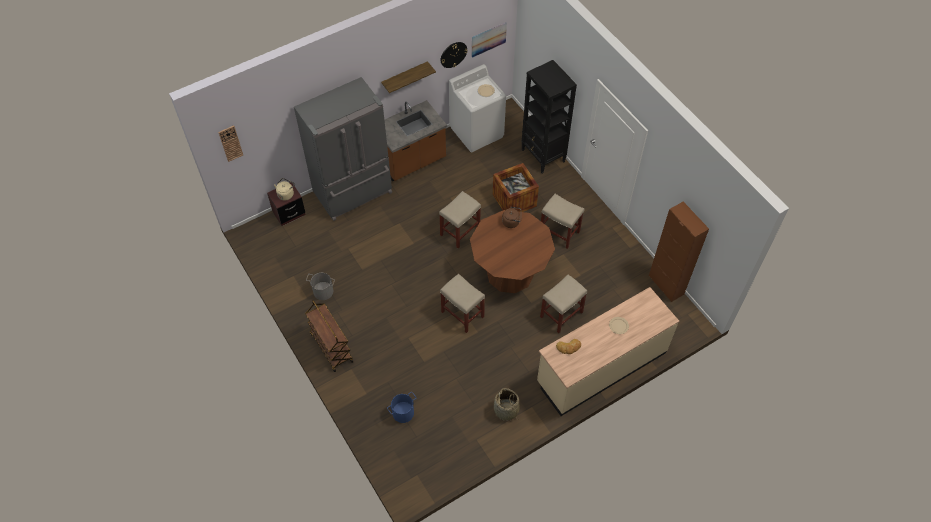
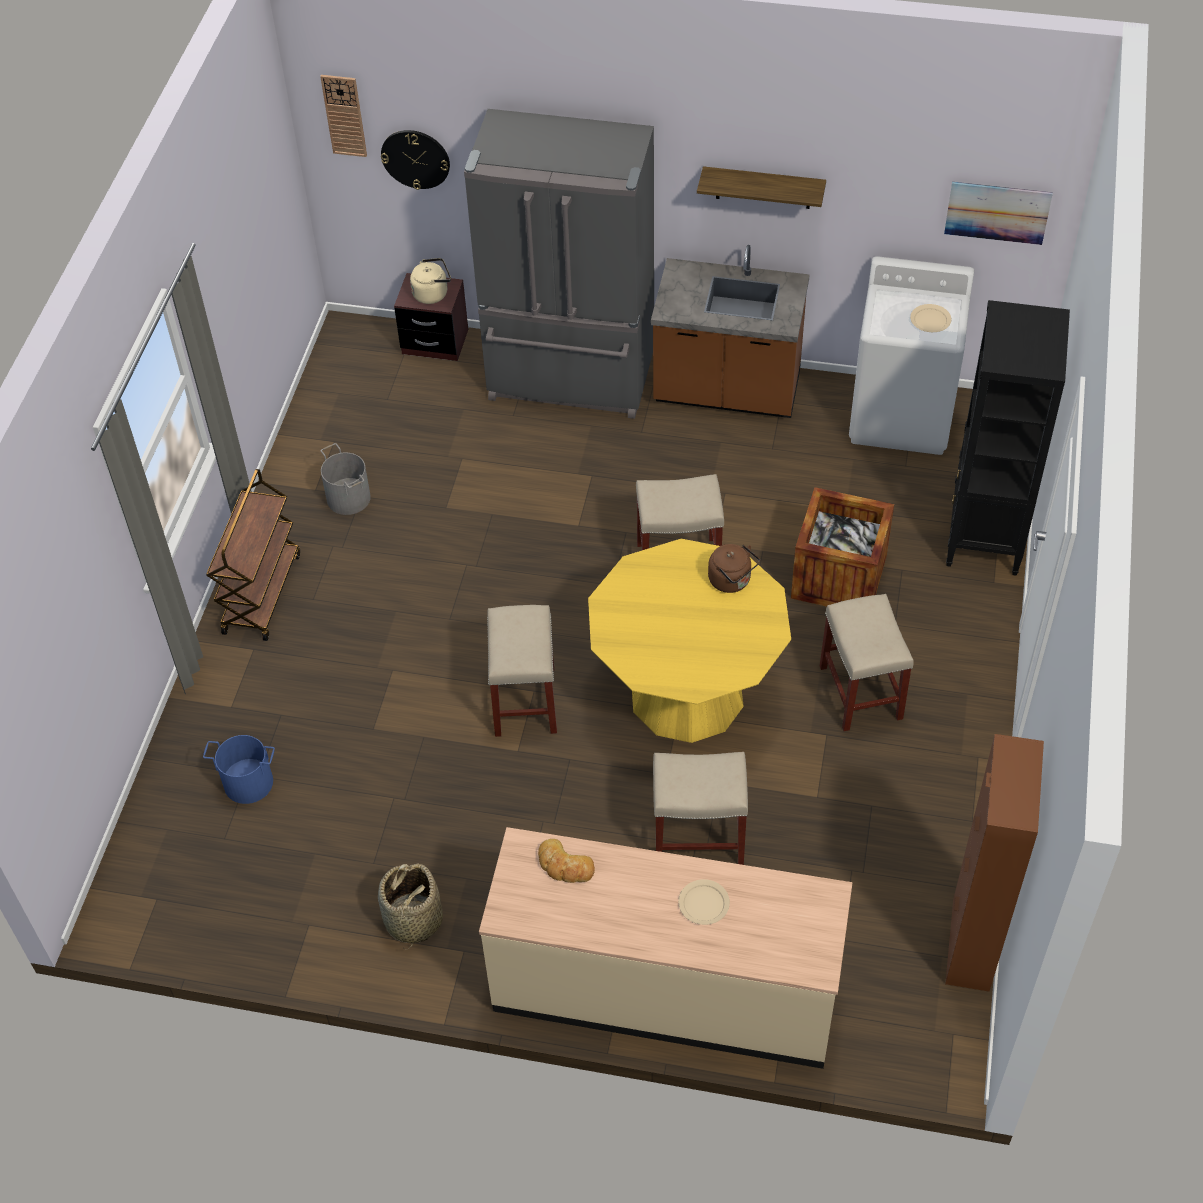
camera: 45 degrees right, 5 degrees down
wall clock [440,42,468,68] -> wall clock moved to [381,130,450,190]
brown dining table [470,210,555,293] -> yellow dining table [588,539,791,743]

